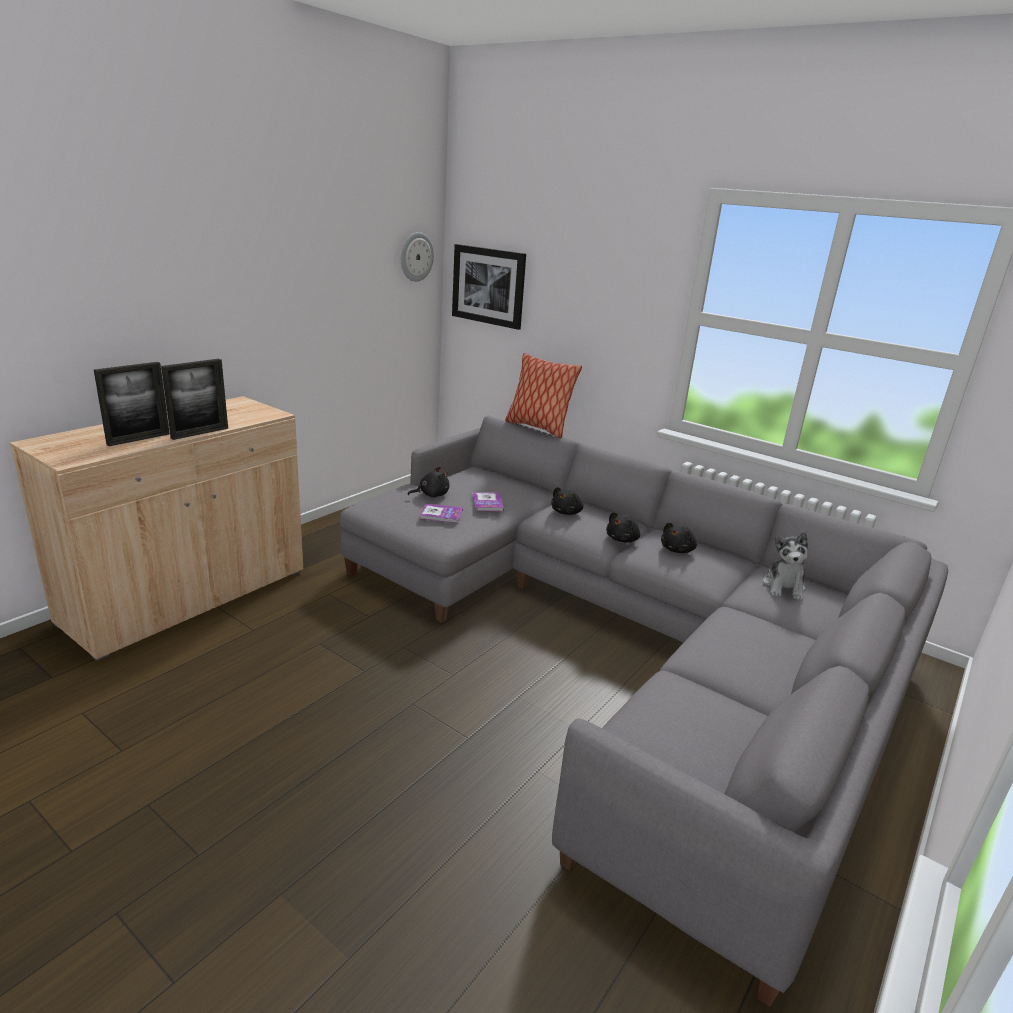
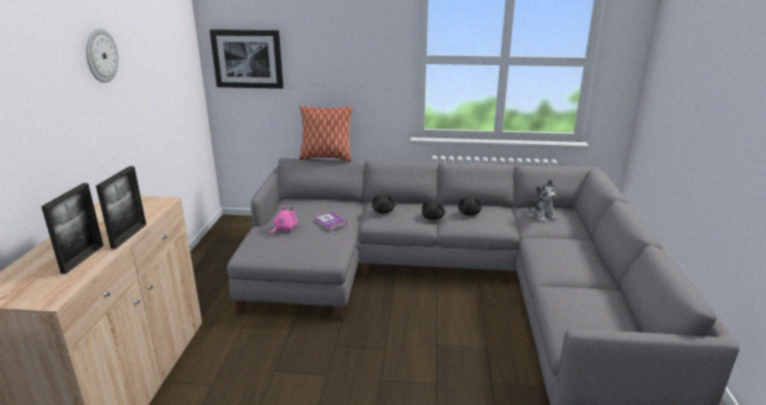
camera: 30 degrees left, 0 degrees up
wall clock [401,232,434,282] -> wall clock moved to [86,28,119,83]
black plush toy [408,467,449,497] -> pink plush toy [270,206,297,235]
book [419,504,463,523] -> none

